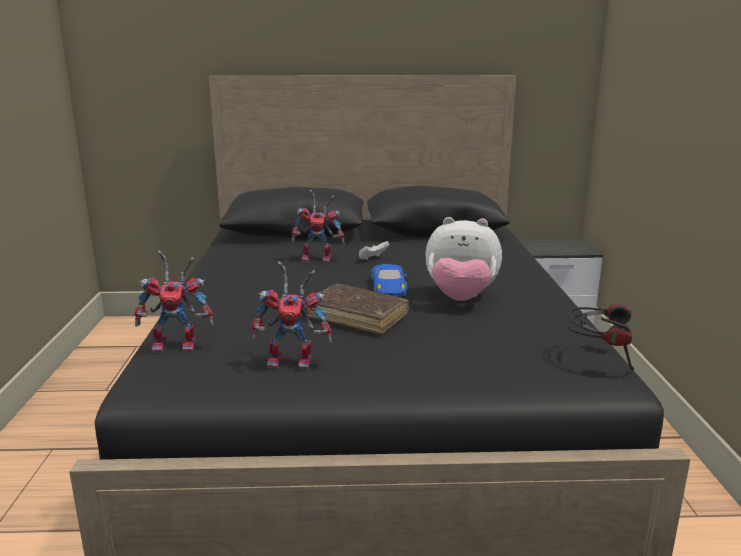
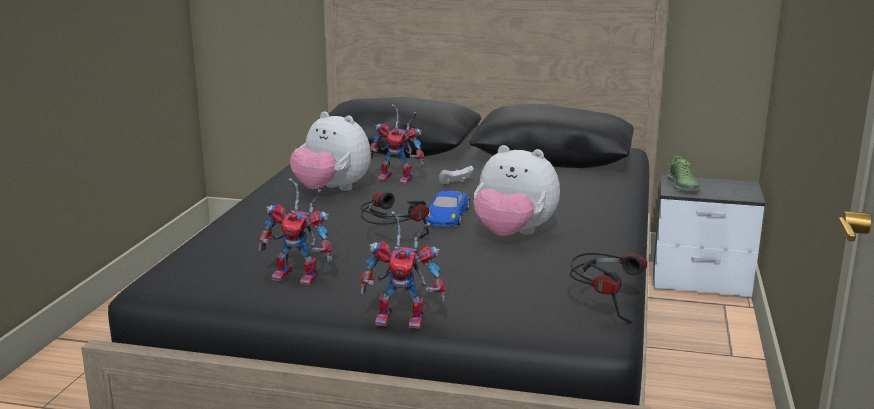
camera: 15 degrees right, 0 degrees up
toy robot [135,250,213,353] -> toy robot moved to [360,211,445,328]
brown book [307,284,409,335] -> headphones [361,192,429,239]
none -> plush toy [290,111,371,191]
none -> shoe [667,154,700,192]

